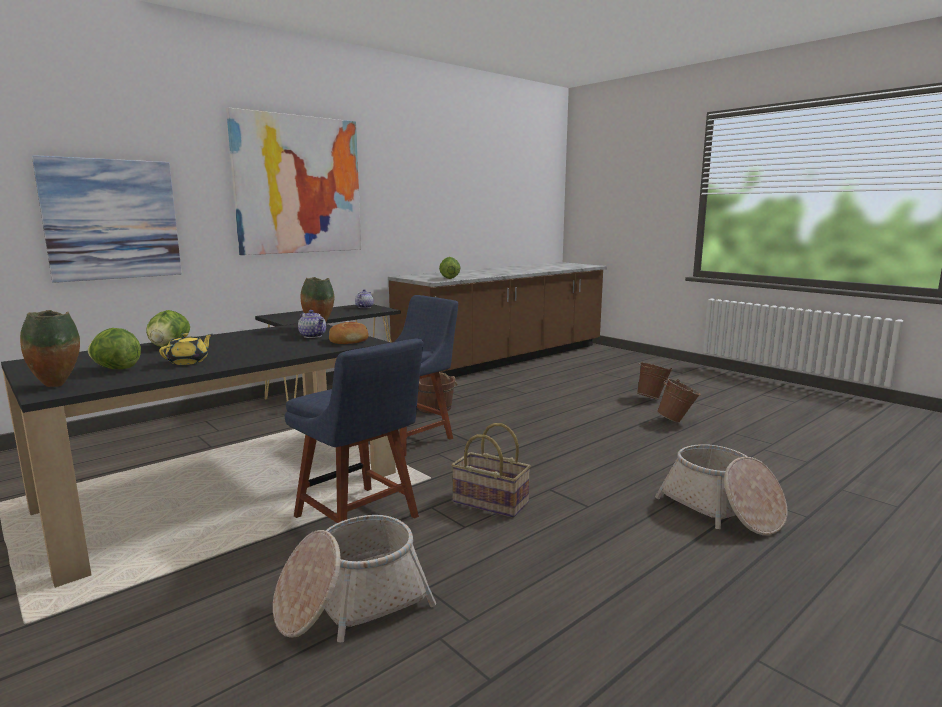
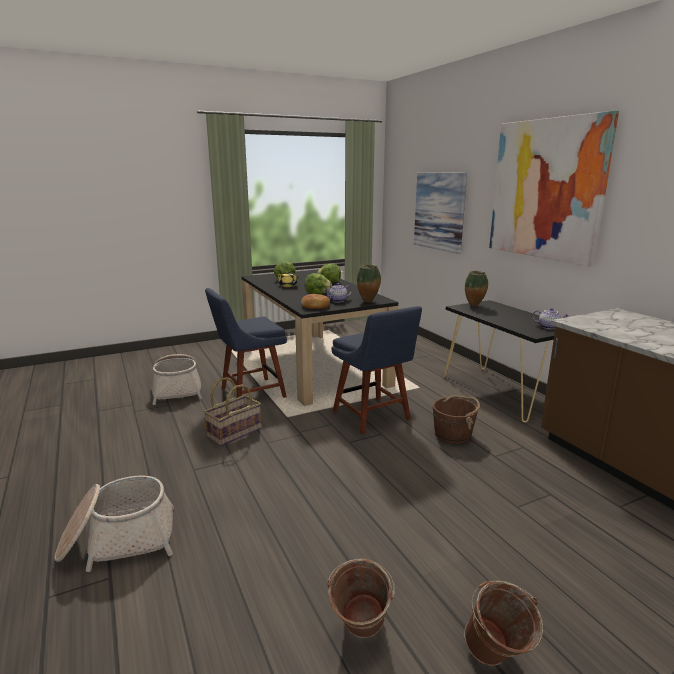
camera: 105 degrees right, 5 degrees up
vase [20,310,80,387] -> vase moved to [465,271,488,307]
lettuce [439,257,460,279] -> lettuce moved to [305,273,332,294]

